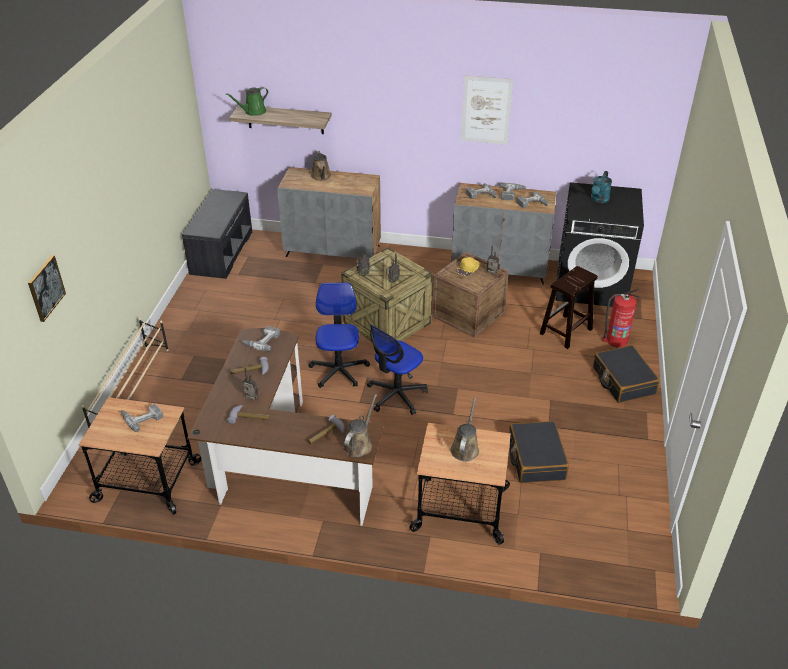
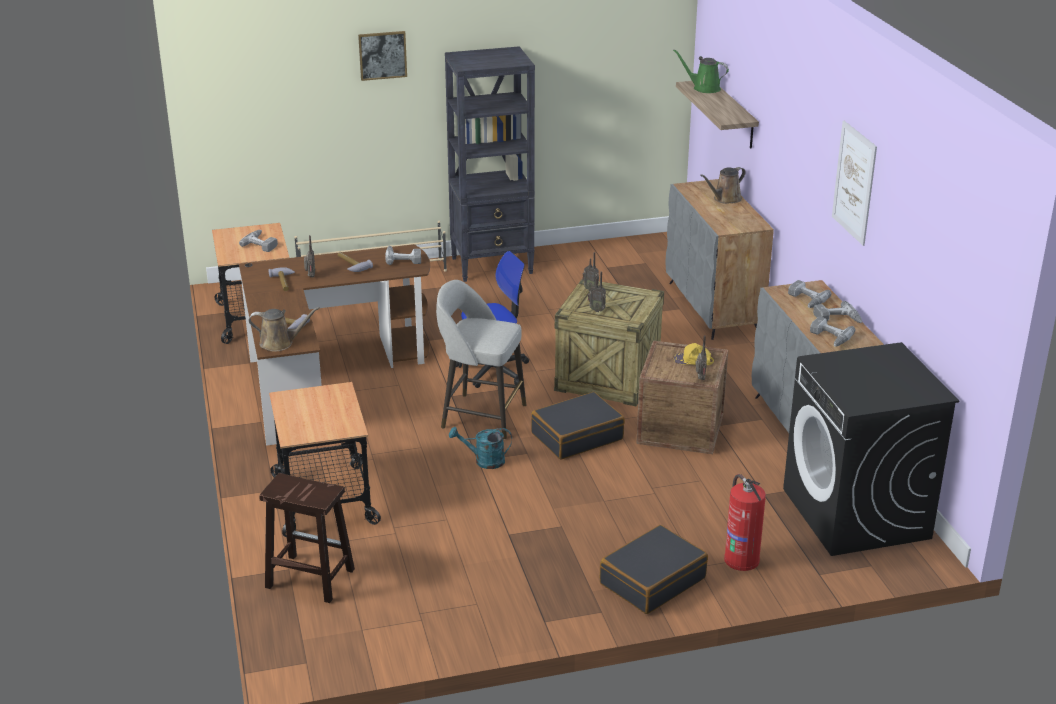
camera: 65 degrees right, 10 degrees down
picture [28,255,66,322] -> picture moved to [358,31,407,81]
grey bench [182,189,252,279] -> none
office chair [367,324,428,415] -> grey stool [436,280,526,439]
brown watering can [450,397,479,461] -> none
black suitcase [509,421,569,483] -> black suitcase moved to [531,392,625,460]
brown stool [540,266,598,349] -> brown stool moved to [259,473,355,603]
turquoise watering can [591,171,612,203] -> turquoise watering can moved to [449,427,512,469]
none -> black bookcase [445,46,535,282]

